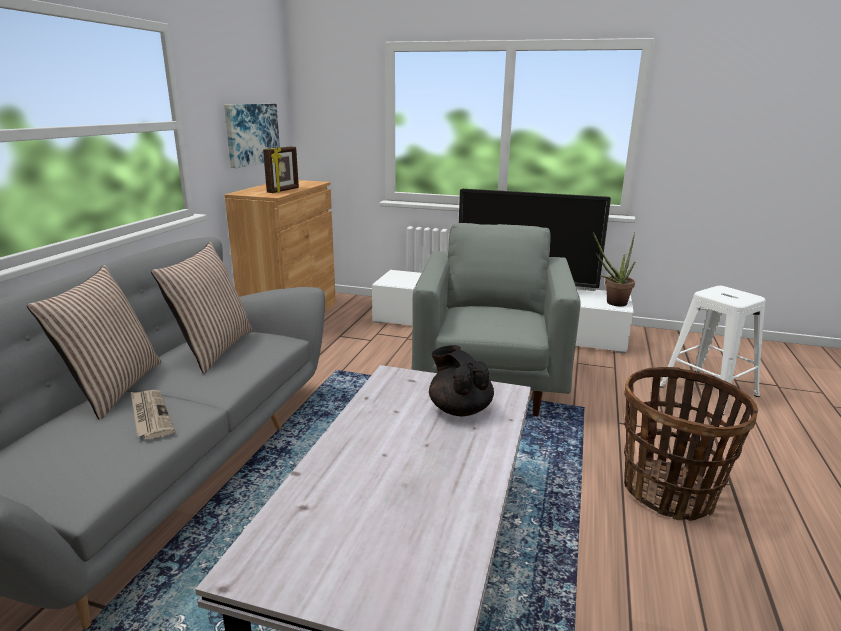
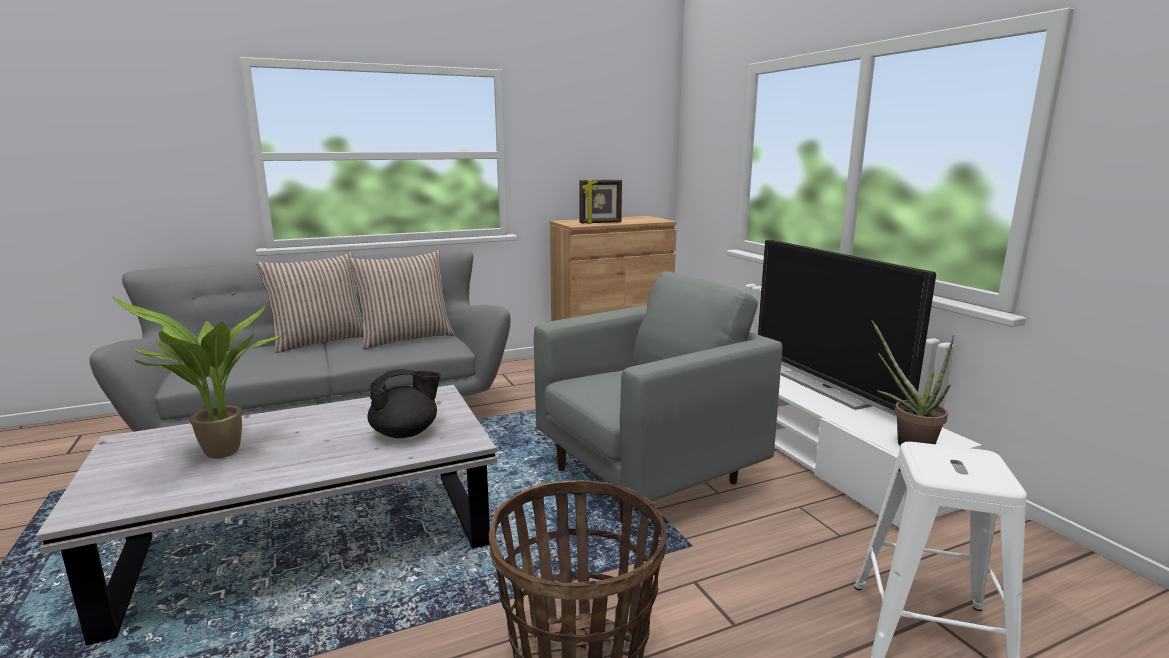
camera: 50 degrees right, 5 degrees down
newspaper [131,390,175,439] -> none
picture [224,104,280,168] -> none
black teapot [429,345,494,416] -> black teapot turned 45 degrees clockwise [367,369,441,438]
none -> potted plant [112,296,283,459]

